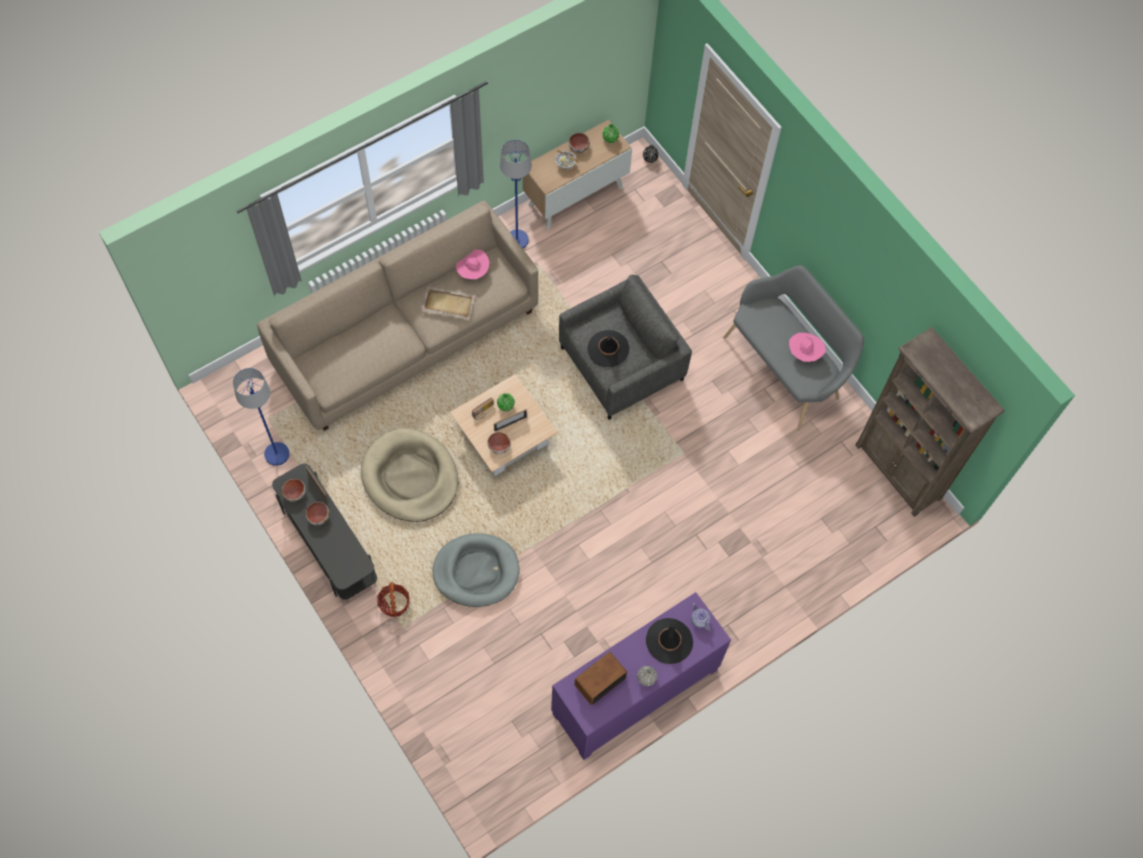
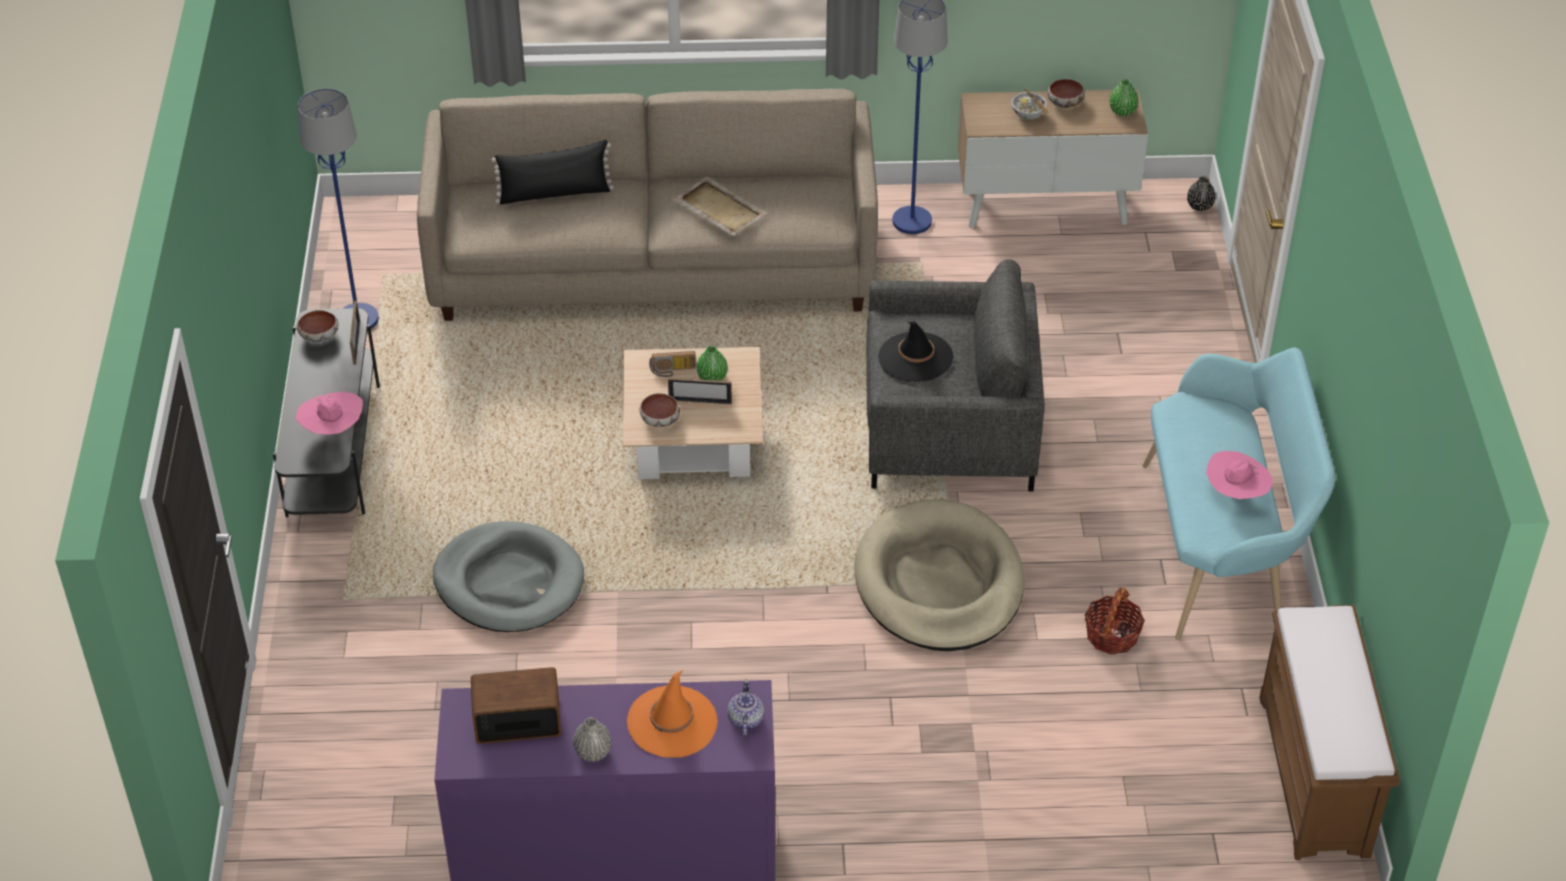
camera: 35 degrees right, 20 degrees down
bowl [306,502,330,525] -> none
beige dog bed [361,428,458,522] -> beige dog bed moved to [854,499,1024,651]
basket [377,582,409,617] -> basket moved to [1085,588,1145,655]
pink hat [456,250,489,279] -> pink hat moved to [296,391,363,435]
black hat [646,618,693,664] -> orange hat [627,670,718,758]
grey bench [723,265,864,431] -> turquoise bench [1143,347,1335,640]
brown bookcase [855,327,1005,517] -> brown bench [1259,605,1400,860]
none -> black pillow [491,140,614,205]

